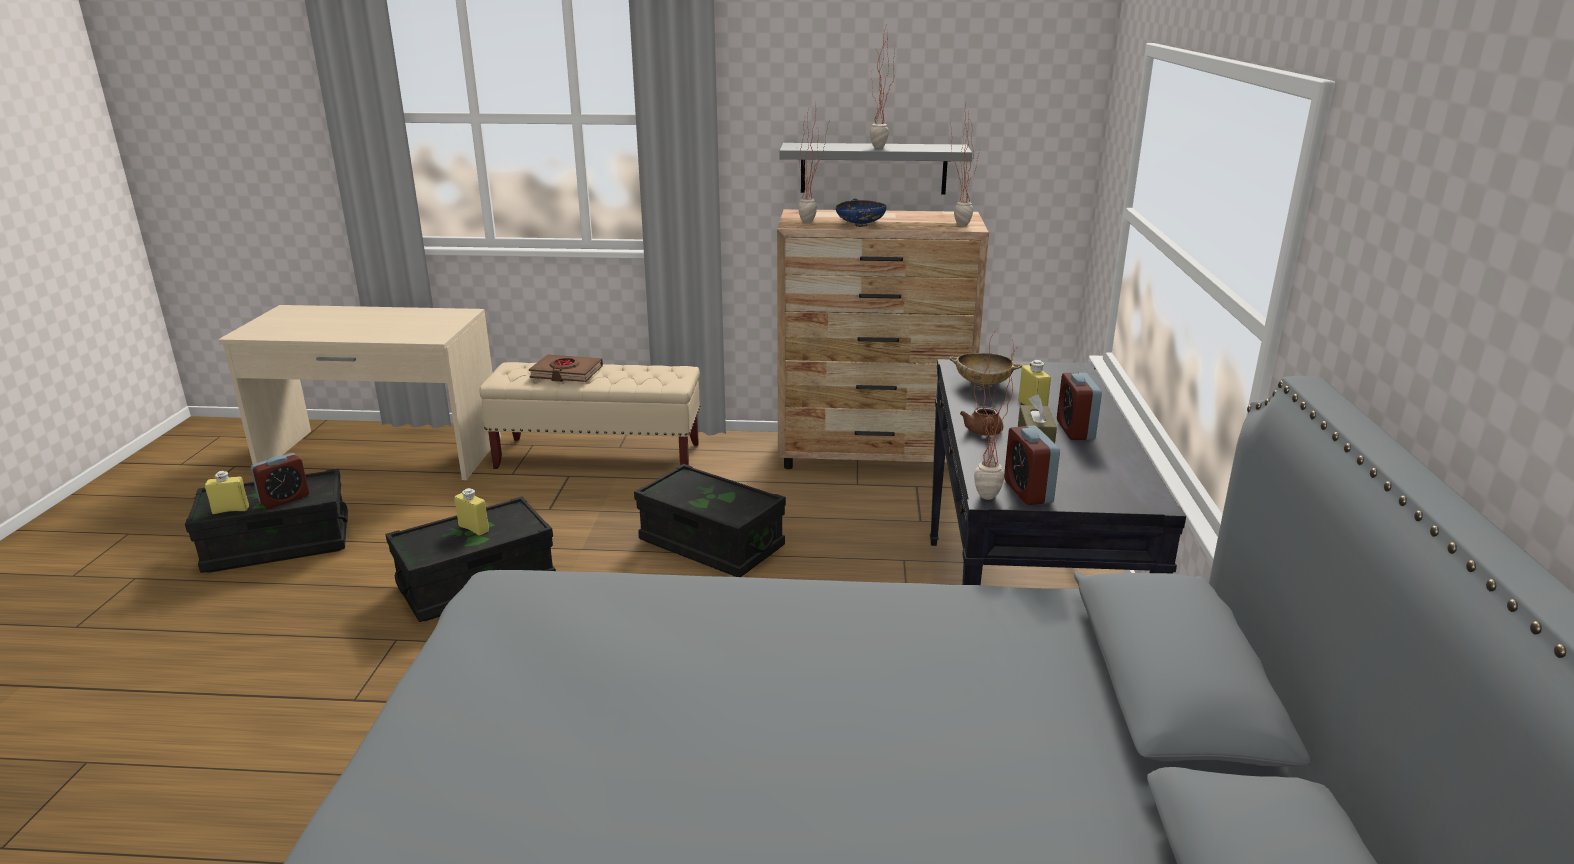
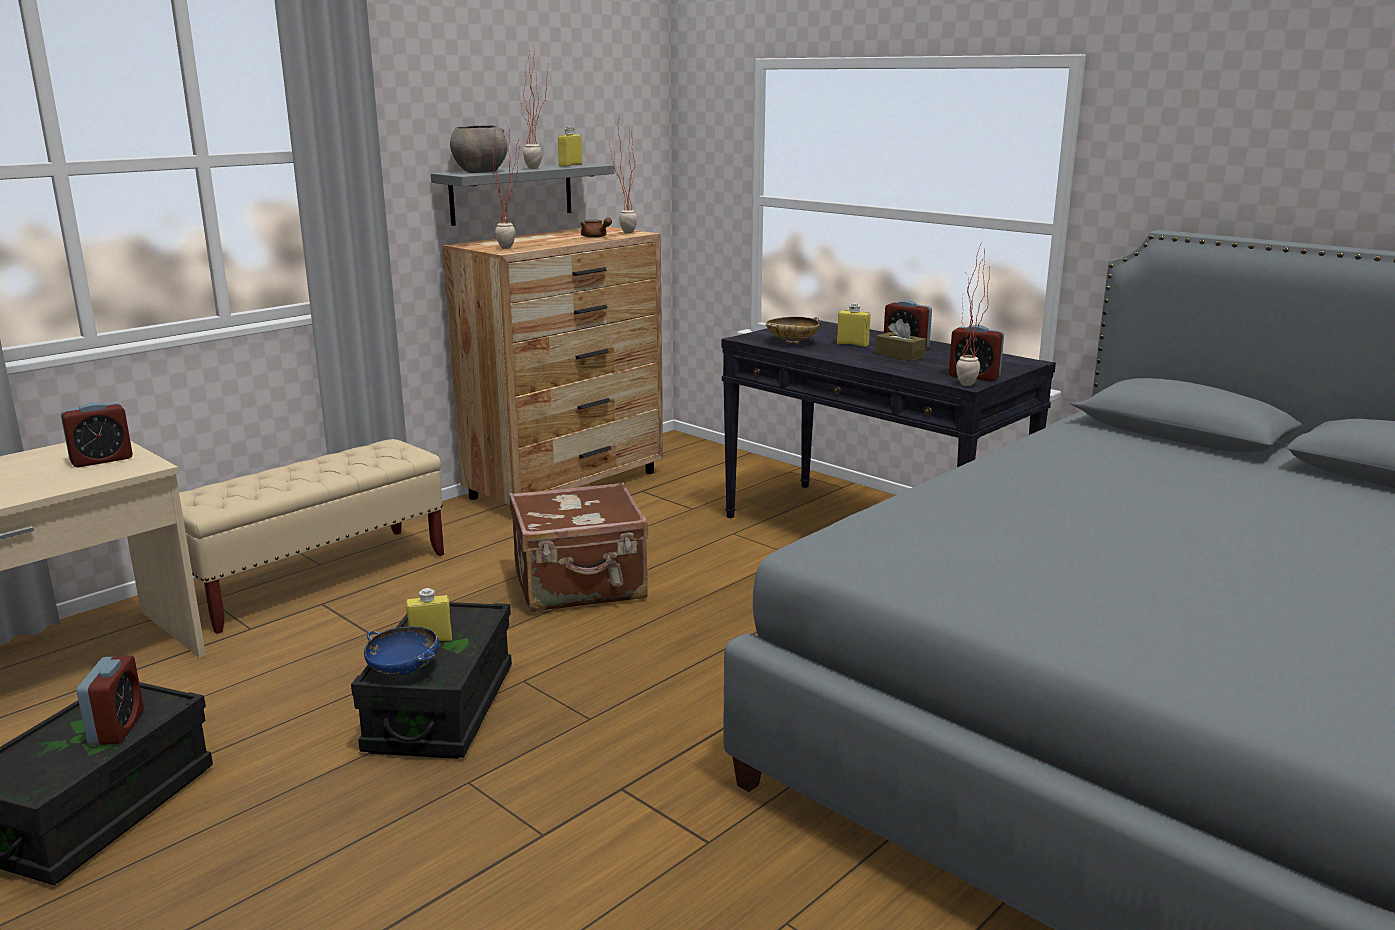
camera: 50 degrees left, 5 degrees down
yellow bottle [205,471,249,514] -> yellow bottle moved to [558,127,582,167]
brown book [529,354,603,382] -> none
black storage box [634,464,786,577] -> brown suitcase [509,482,648,612]
blue bowl [836,199,886,227] -> blue bowl moved to [364,627,439,675]
brown teapot [960,406,1003,436] -> brown teapot moved to [580,217,612,238]
none -> alarm clock [61,402,133,467]
none -> grey bowl [450,125,508,173]

